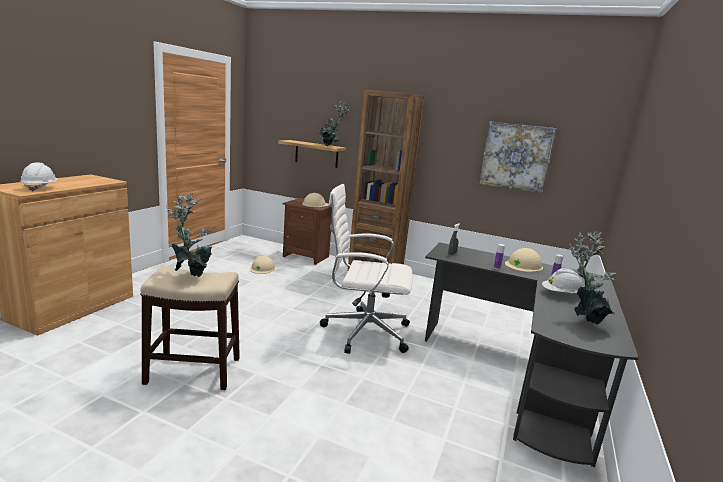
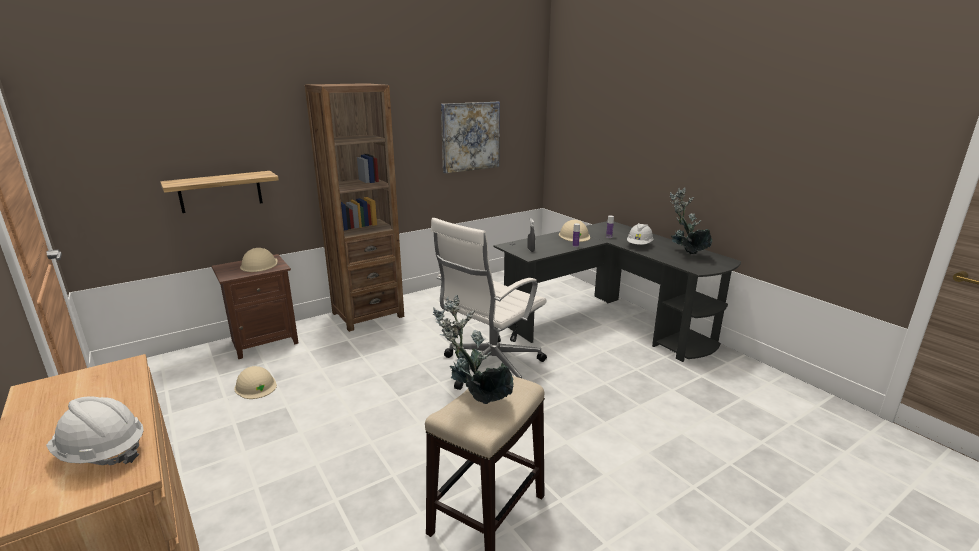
camera: 55 degrees left, 5 degrees up
potted plant [319,100,350,146] -> none

